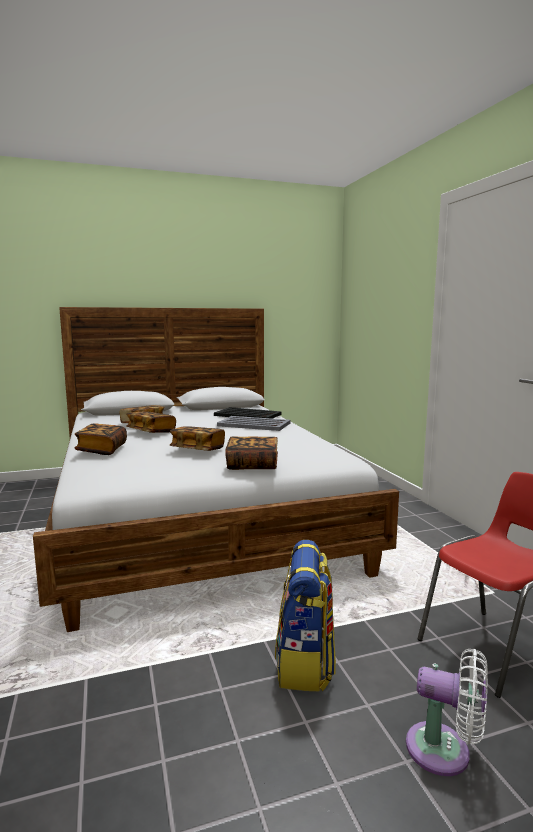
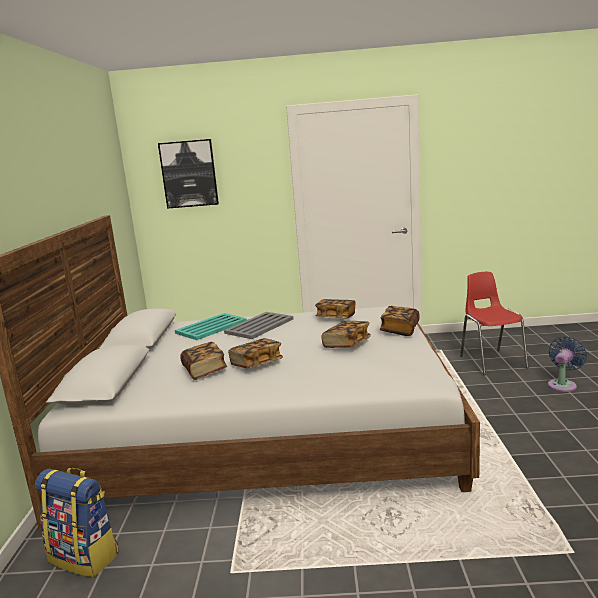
camera: 70 degrees left, 5 degrees up
book [75,423,127,455] -> book moved to [315,299,356,319]
black tray [214,407,281,419] -> turquoise tray [175,313,247,340]
backpack [275,540,336,692] -> backpack moved to [35,468,119,577]
white fan [406,648,488,776] -> blue fan [548,336,587,392]
none -> picture [158,139,219,209]

